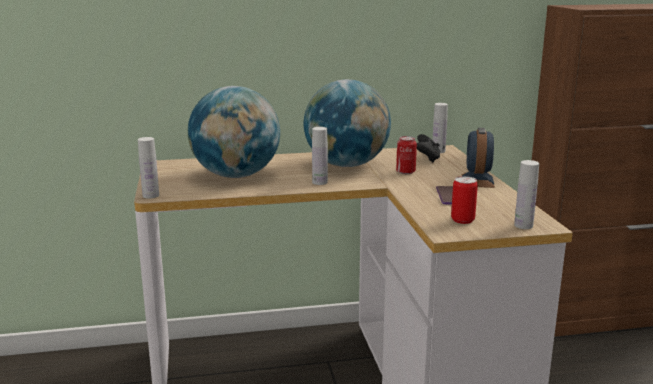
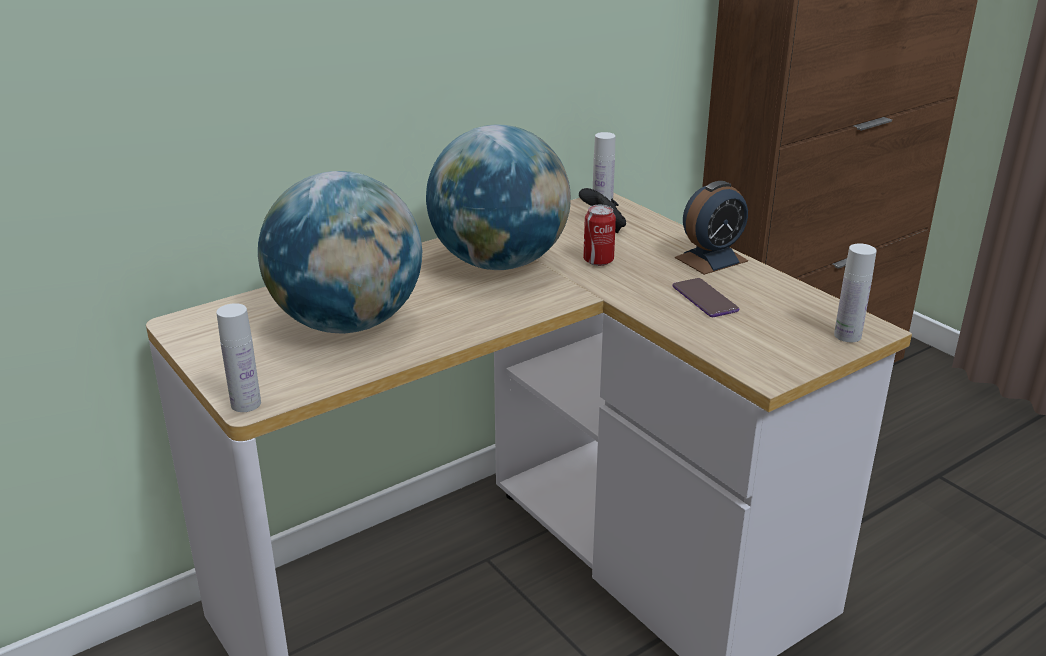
camera: 25 degrees left, 10 degrees up
white bottle [312,127,328,185] -> none
can [451,176,478,224] -> none
alarm clock [462,128,495,188] -> alarm clock turned 105 degrees counterclockwise [675,181,748,275]

